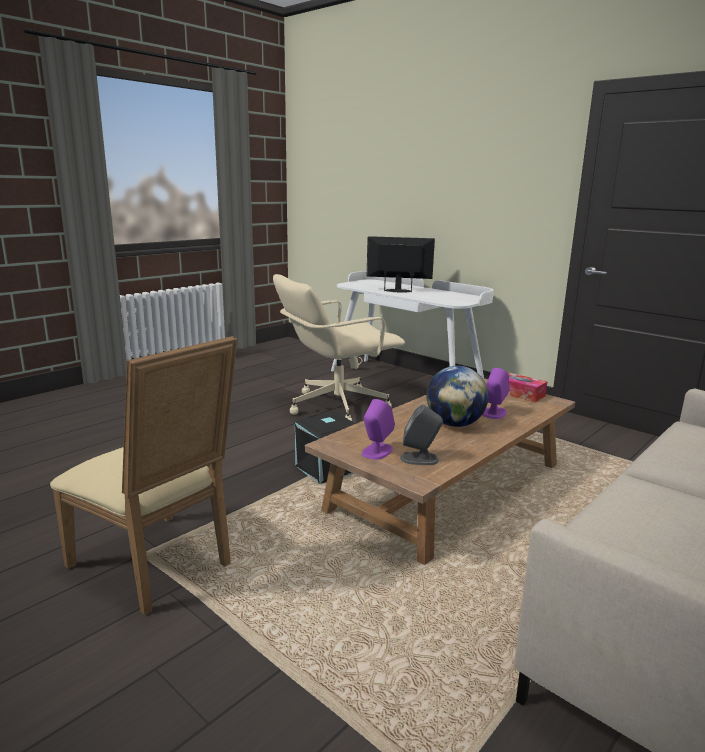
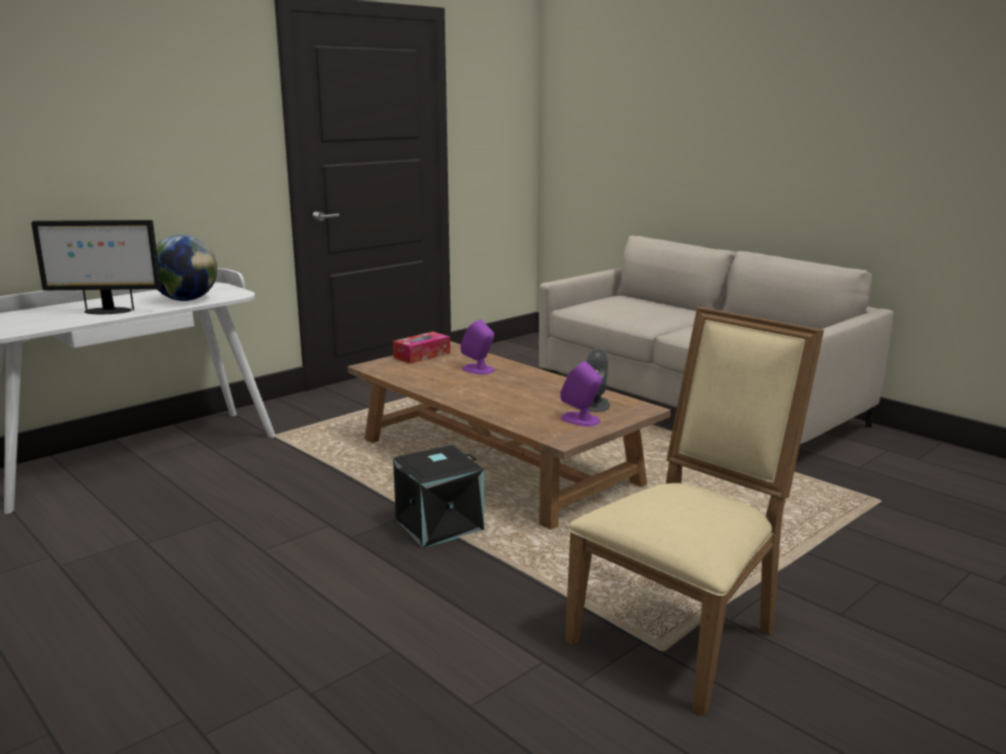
camera: 85 degrees left, 0 degrees up
beige office chair [273,274,405,421] -> none
monitor [367,236,435,292] -> monitor turned 105 degrees counterclockwise [31,220,161,314]
globe [426,366,489,427] -> globe moved to [156,235,217,301]

